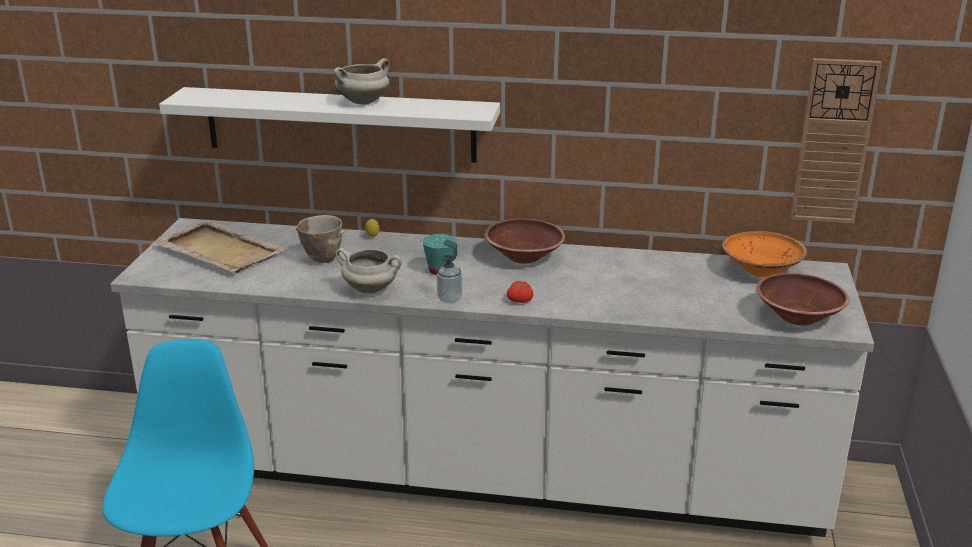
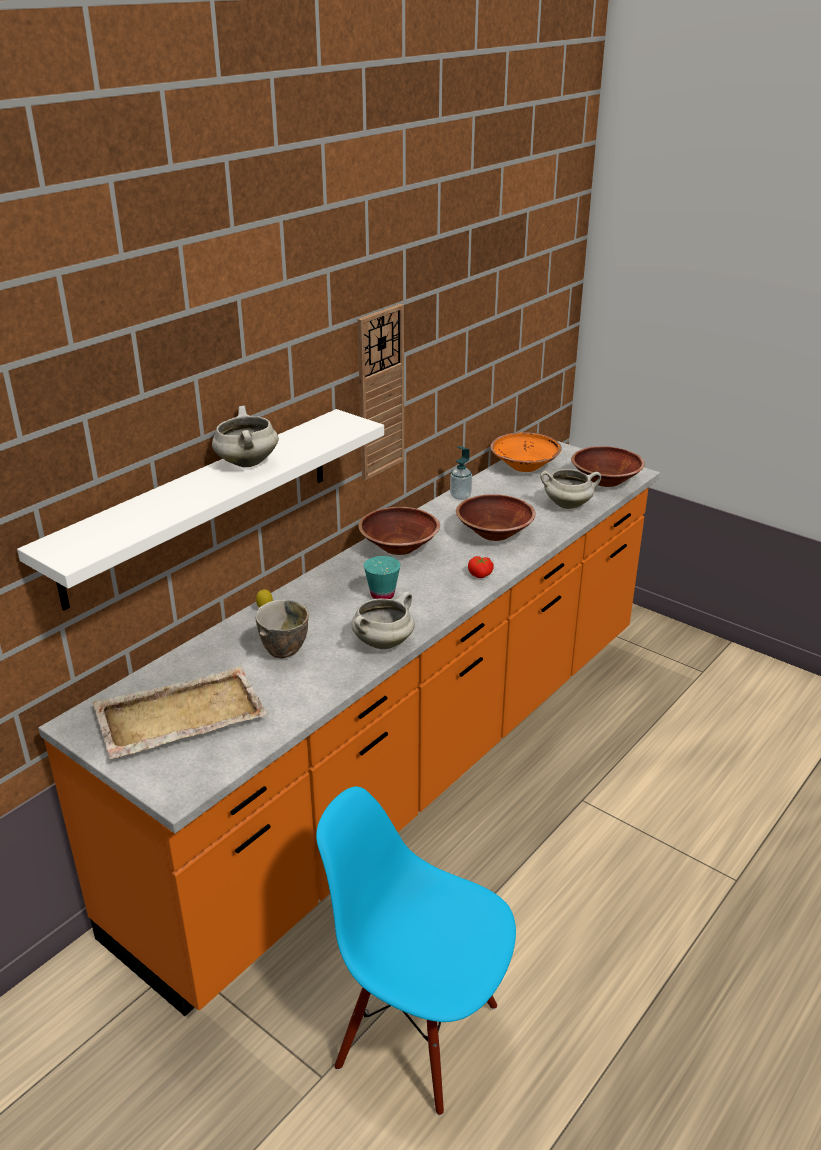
camera: 60 degrees left, 5 degrees up
white counter [110,218,874,537] -> orange counter [38,441,660,1016]
soap dispenser [437,239,462,303] -> soap dispenser moved to [450,446,472,500]
wall clock [791,58,882,223] -> wall clock moved to [358,304,404,480]
none -> brown bowl [456,494,536,541]
none -> white cooking pot [540,469,601,509]

